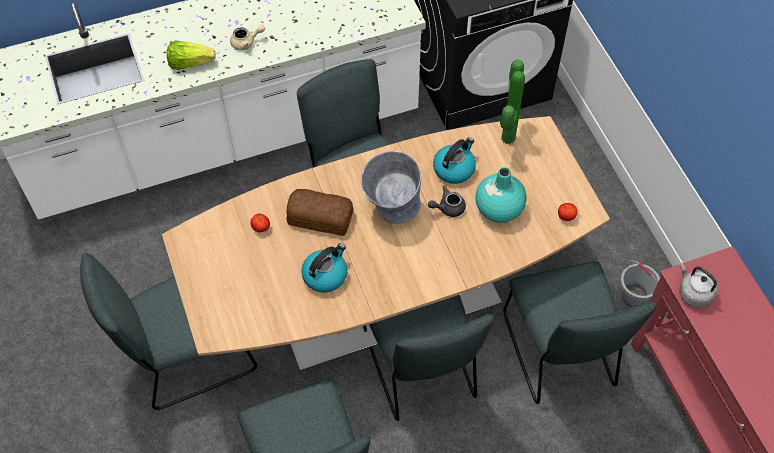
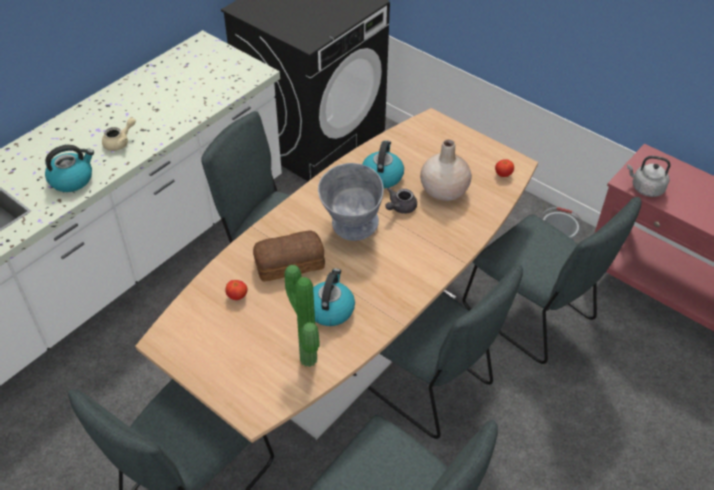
camera: 30 degrees left, 10 degrees down
lettuce [167,40,216,70] -> kettle [45,145,94,192]
turquoise vase [475,167,527,223] -> beige vase [420,139,472,201]
potted plant [500,60,525,144] -> potted plant moved to [285,265,320,367]

